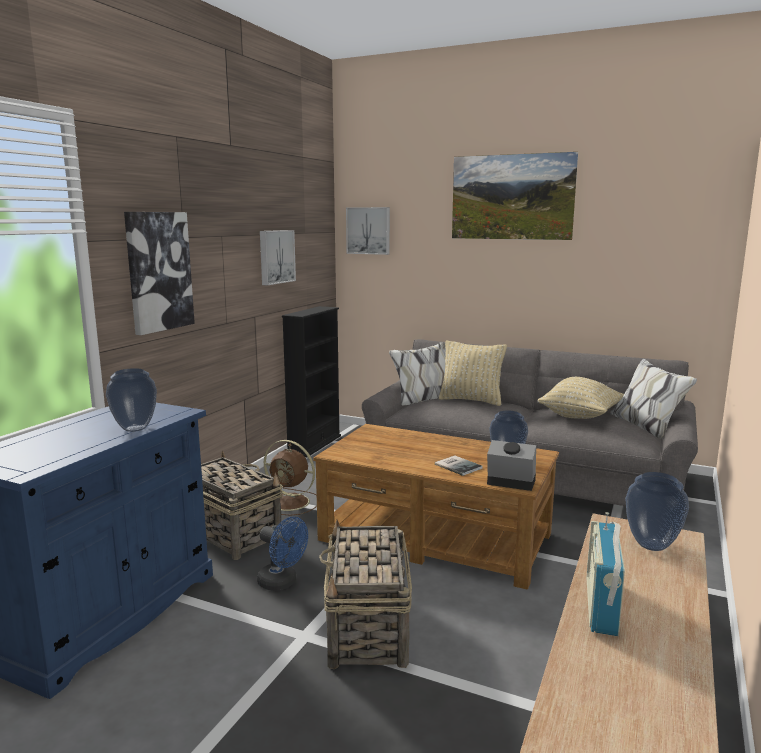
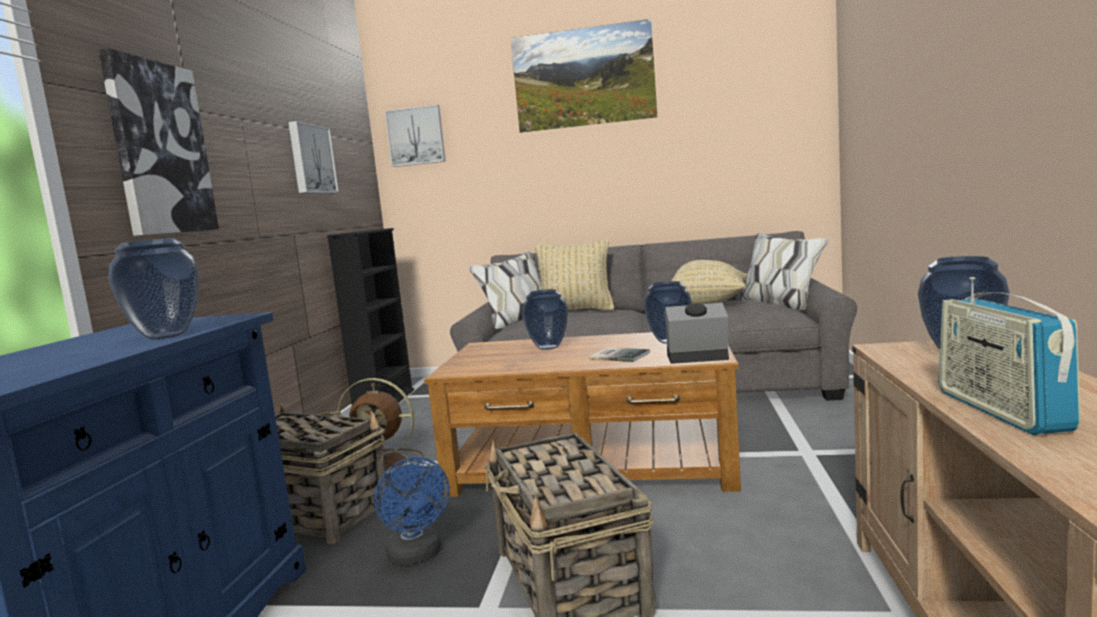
camera: 15 degrees left, 5 degrees down
blue fan [257,517,308,591] -> blue fan turned 45 degrees clockwise [374,457,450,565]
none -> vase [522,289,568,350]

